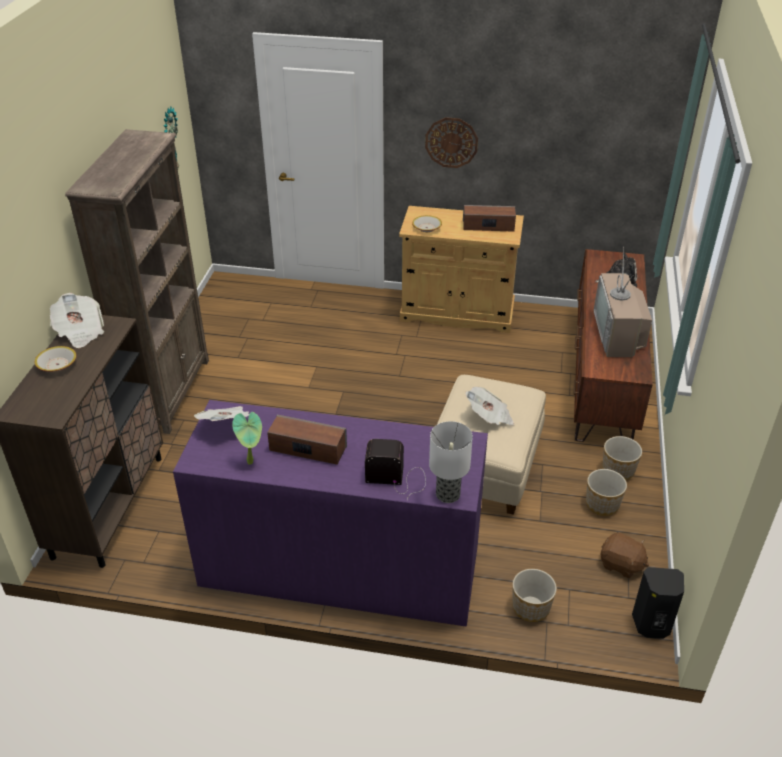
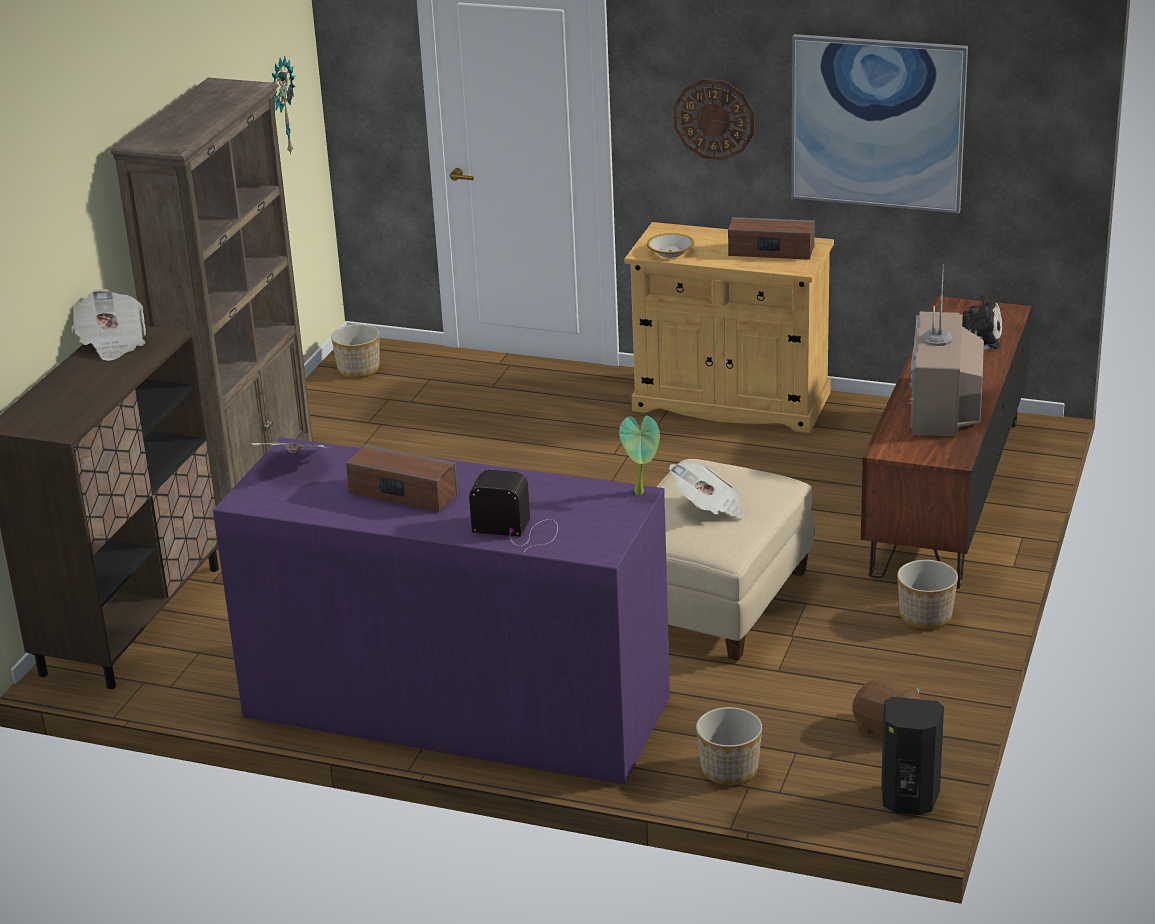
camera: 10 degrees right, 10 degrees down
bowl [34,346,77,372] -> none
potted plant [232,412,262,465] -> potted plant moved to [619,416,660,496]
table lamp [429,421,473,503] -> none
planter [586,469,627,516] -> planter moved to [331,324,380,378]
none -> picture [791,34,968,213]

